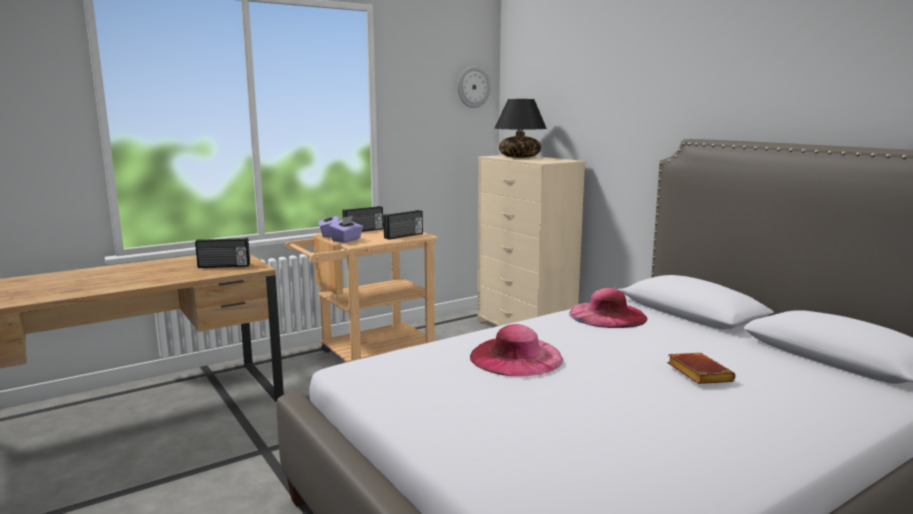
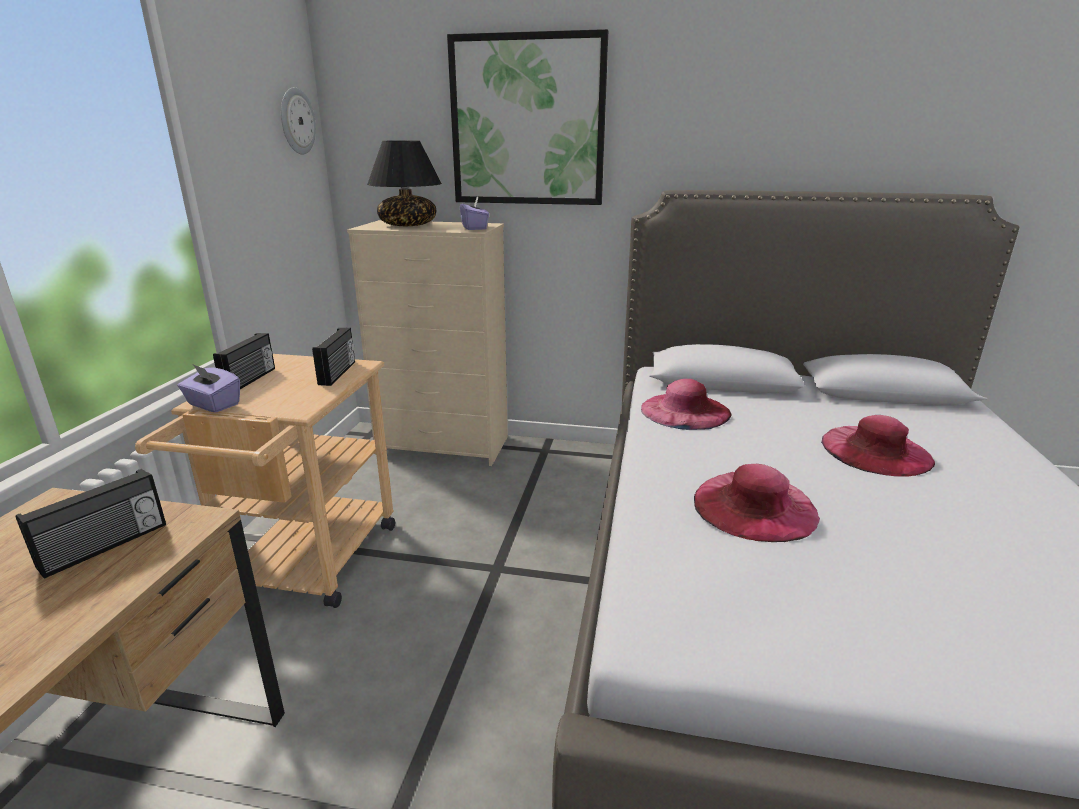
camera: 45 degrees left, 10 degrees up
purple tissue box [329,216,363,243] -> purple tissue box moved to [460,197,489,230]
brown book [667,353,736,384] -> pink hat [821,415,935,477]
none -> picture [447,29,608,205]

